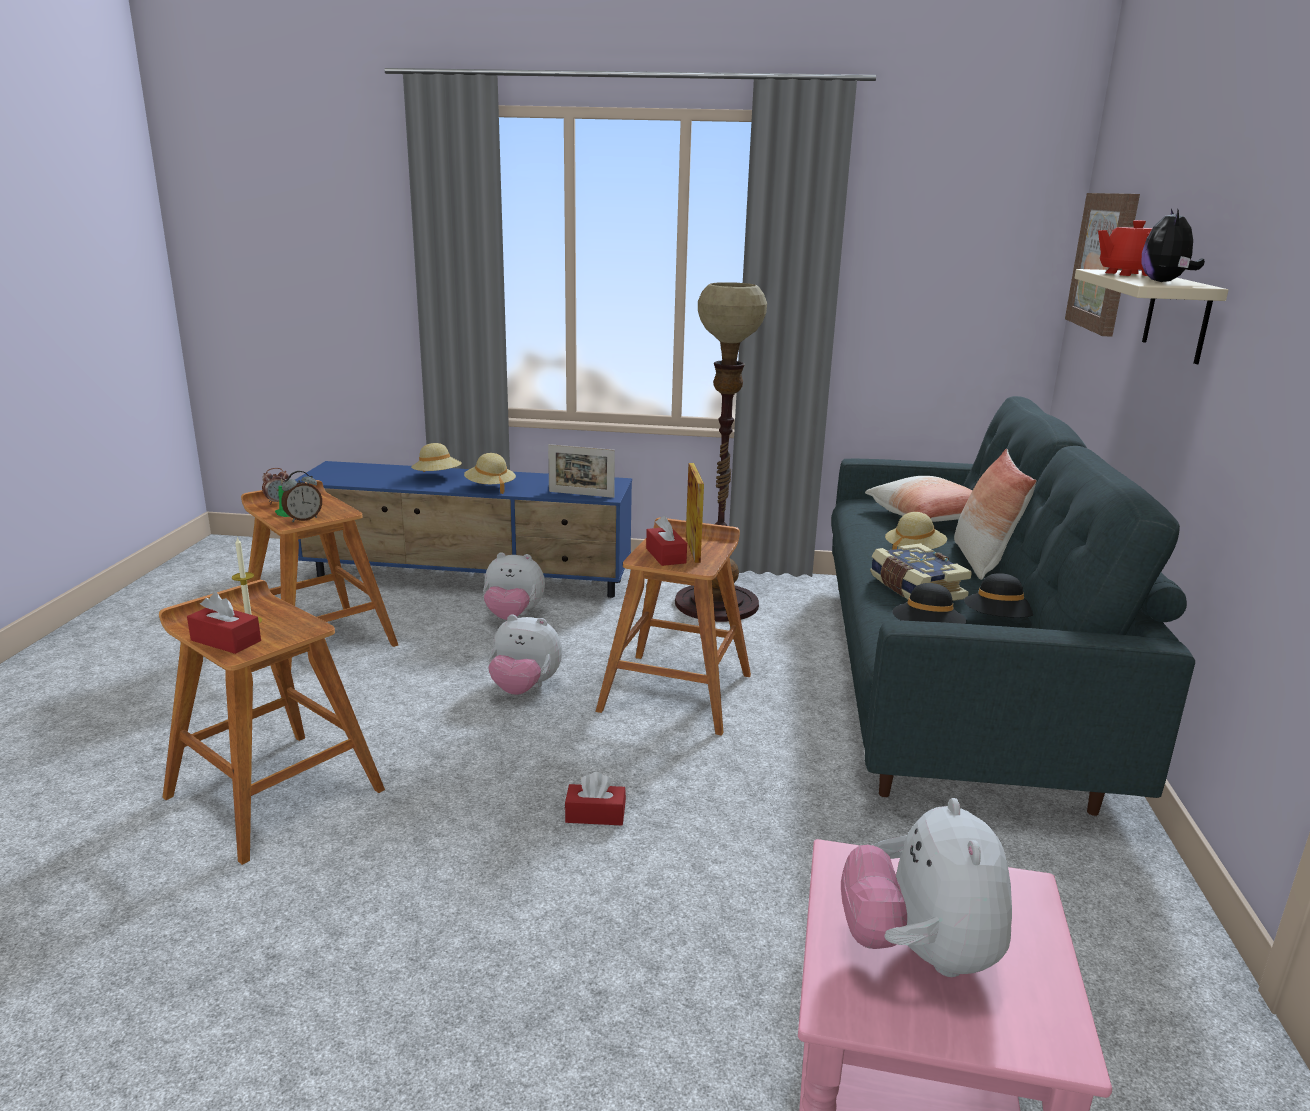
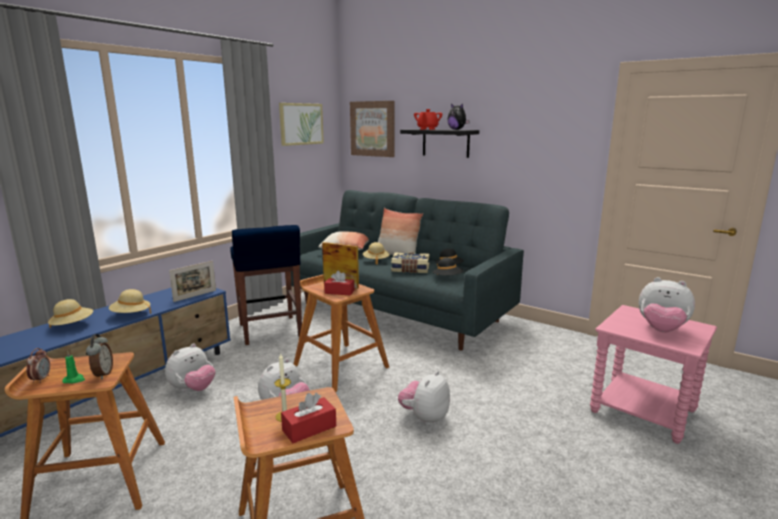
camera: 60 degrees left, 5 degrees down
red tissue box [565,772,626,825] -> plush toy [398,371,450,425]
floor lamp [675,282,767,622] -> blue stool [230,225,302,345]
beige shelf [1075,269,1228,364] -> black shelf [400,129,479,158]
none -> picture [279,103,324,146]

